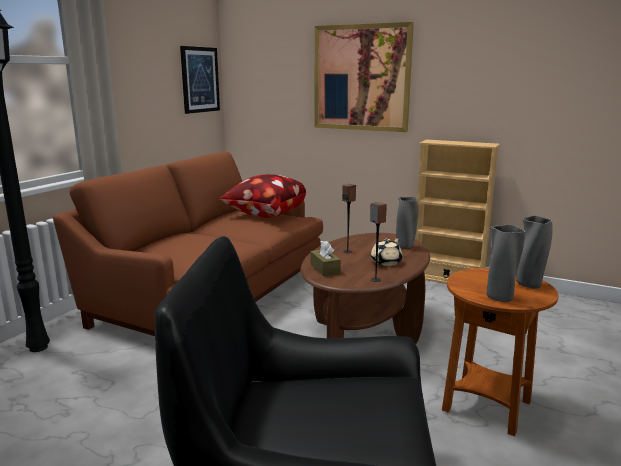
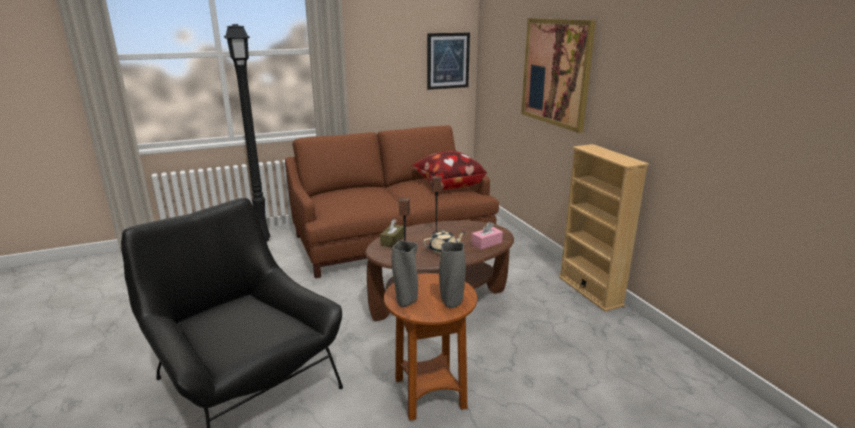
camera: 40 degrees right, 5 degrees up
grey vase [396,197,418,249] -> pink tissue box [471,222,503,250]

